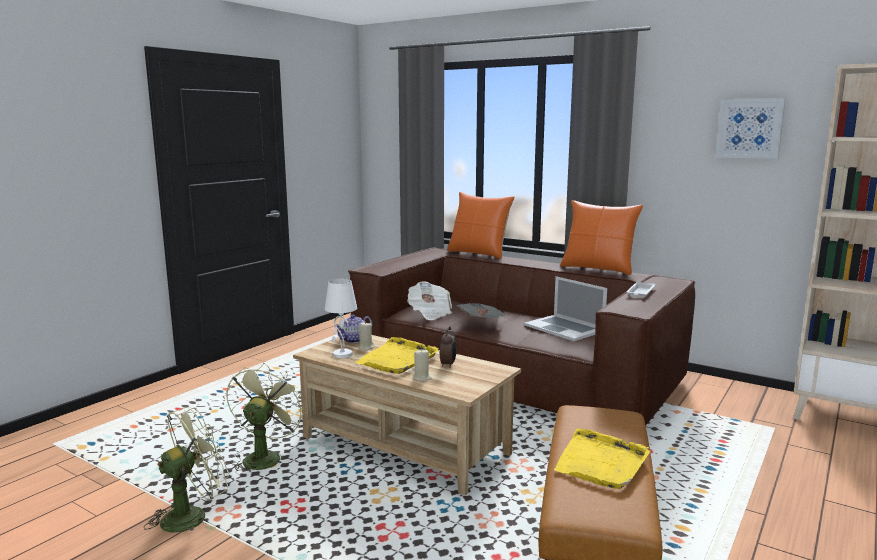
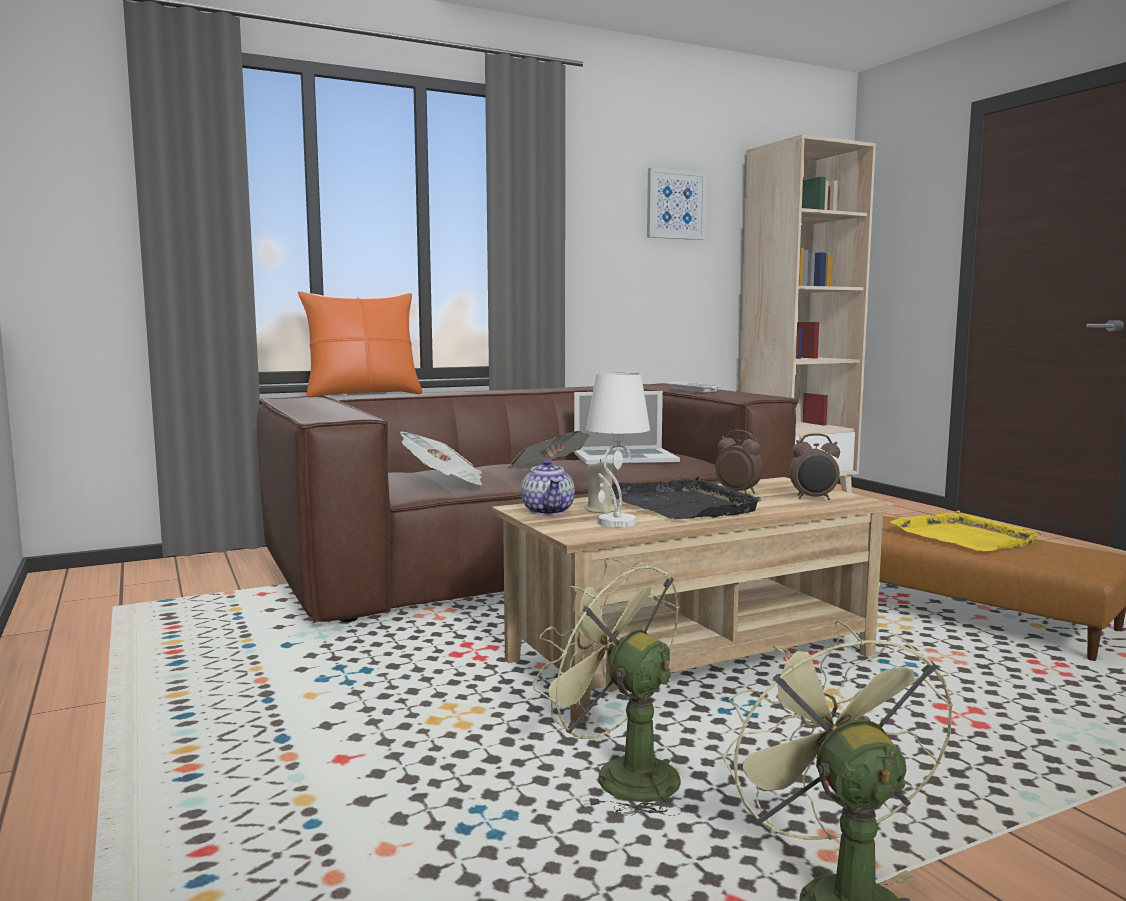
camera: 60 degrees left, 5 degrees down
yellow tray [355,337,439,374] -> black tray [612,477,761,519]
beige candle [413,349,432,381] -> none
orange pillow [560,200,643,275] -> none
none -> alarm clock [789,434,840,500]

